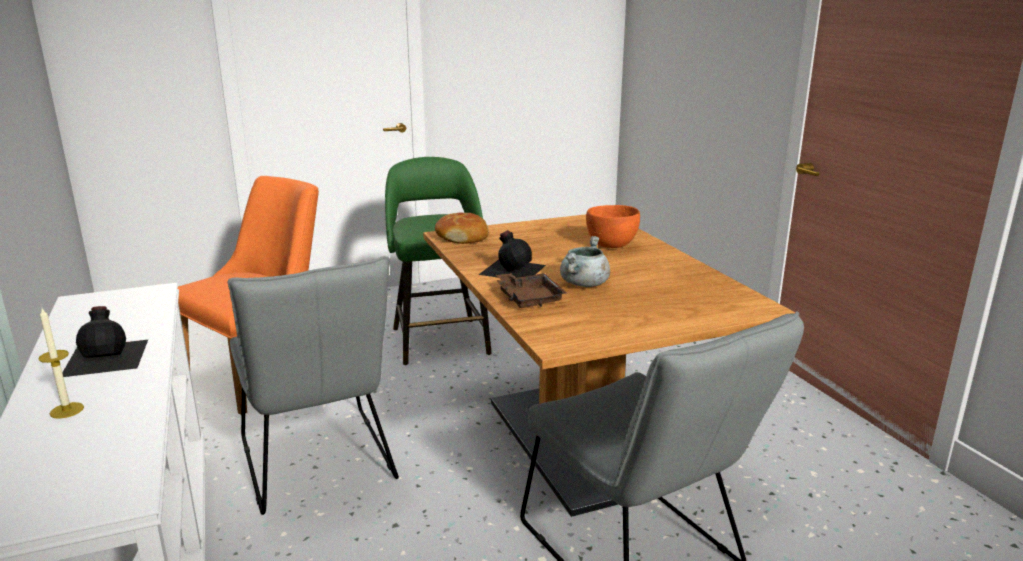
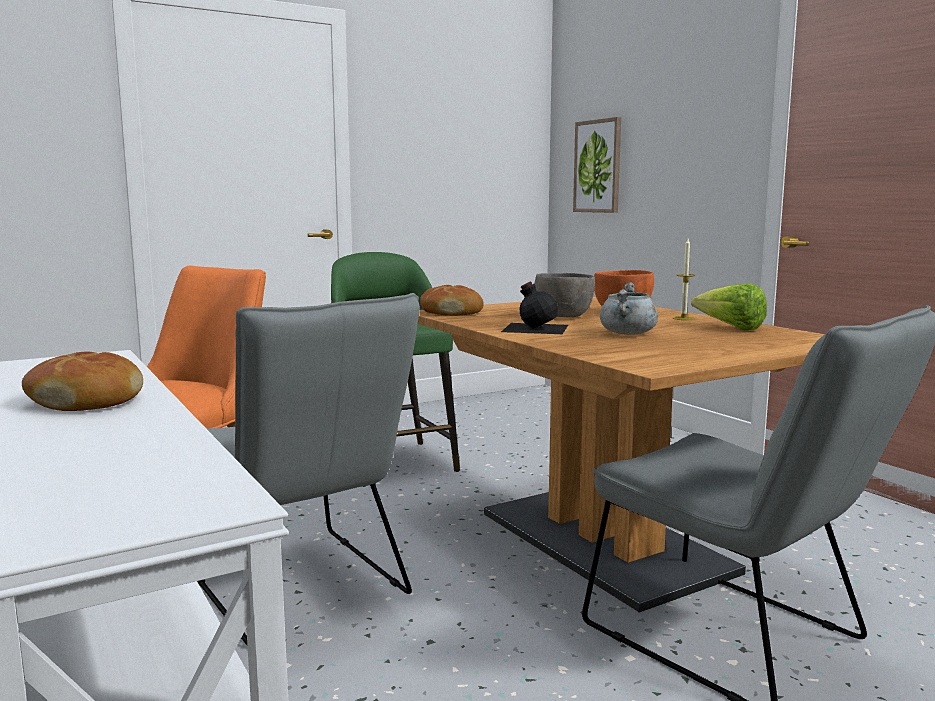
camera: 10 degrees left, 10 degrees down
candle [38,308,84,419] -> candle moved to [673,239,696,320]
black bottle [62,306,148,377] -> bread [22,352,143,411]
brown tray [496,273,566,308] -> none
none -> grey bowl [535,273,595,317]
none -> picture [573,117,621,213]
none -> lettuce [691,283,767,330]

